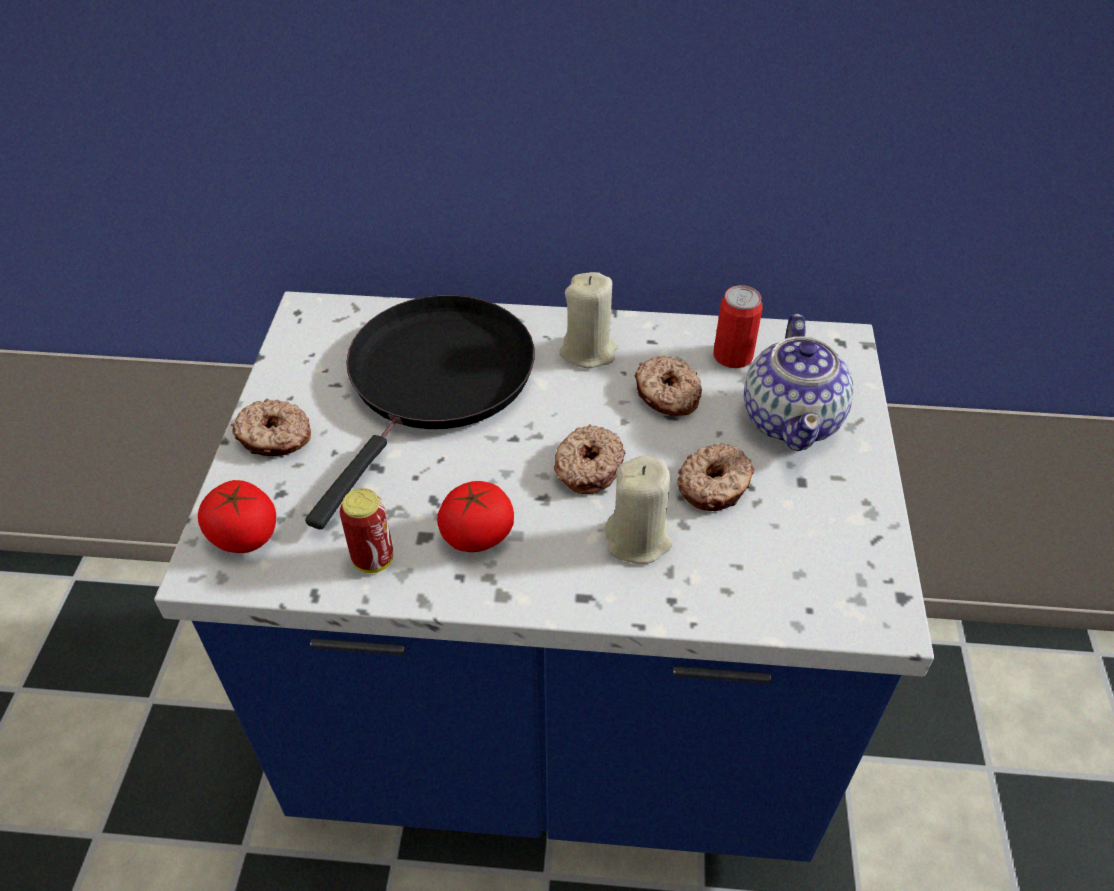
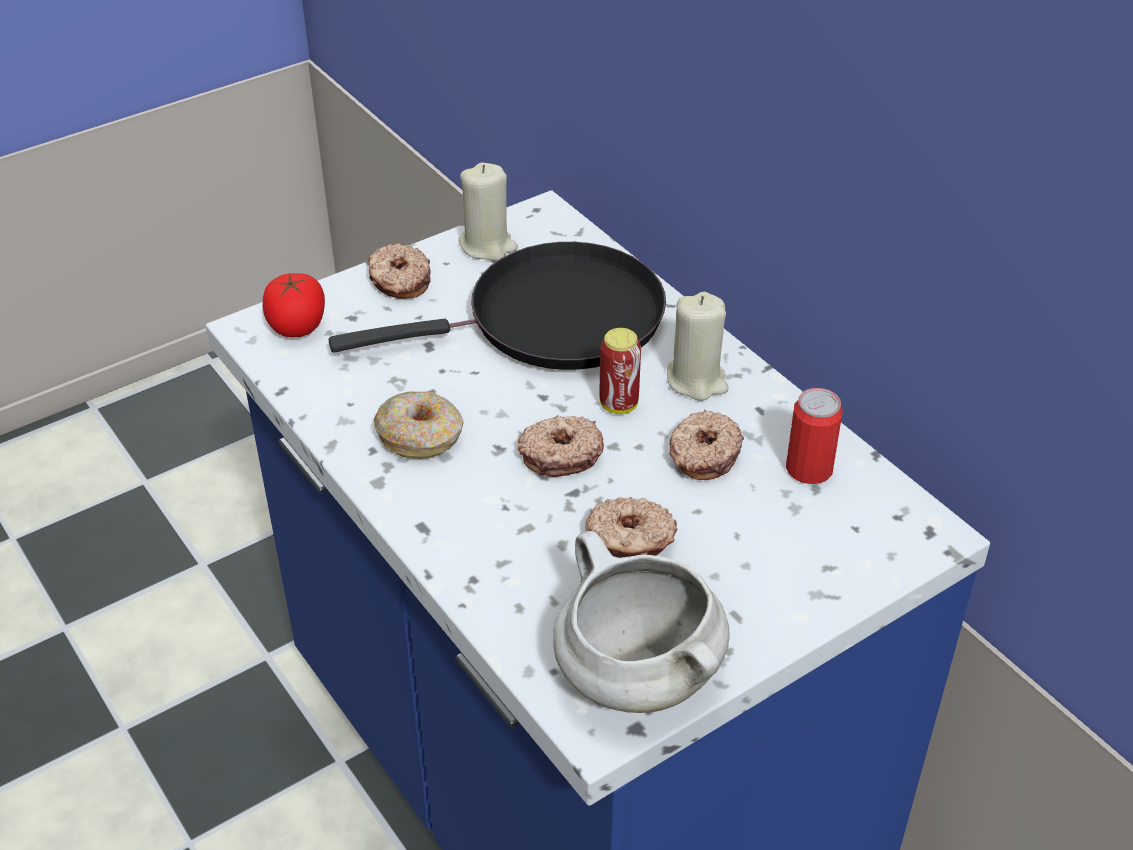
camera: 50 degrees right, 5 degrees down
can [340,488,393,573] -> can moved to [600,328,641,414]
tomato [437,481,514,552] -> donut [374,392,463,459]
beige candle [605,456,673,564] -> beige candle moved to [459,163,518,261]
teapot [744,314,854,451] -> none
none -> white cooking pot [553,531,730,713]

